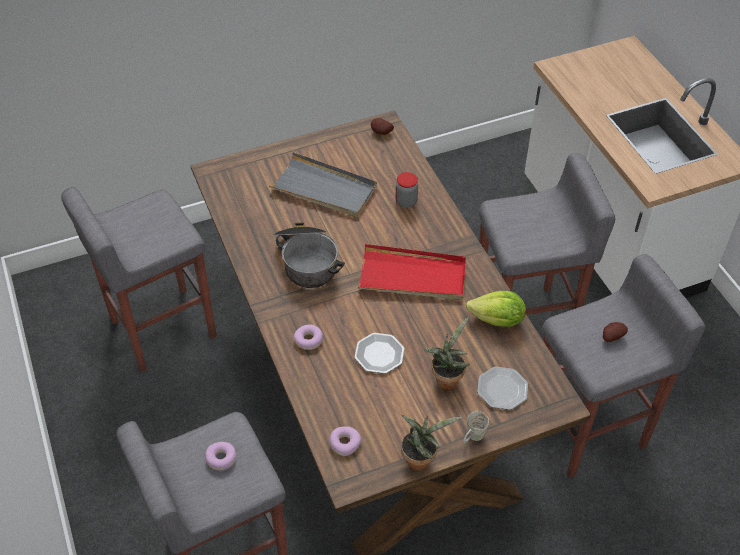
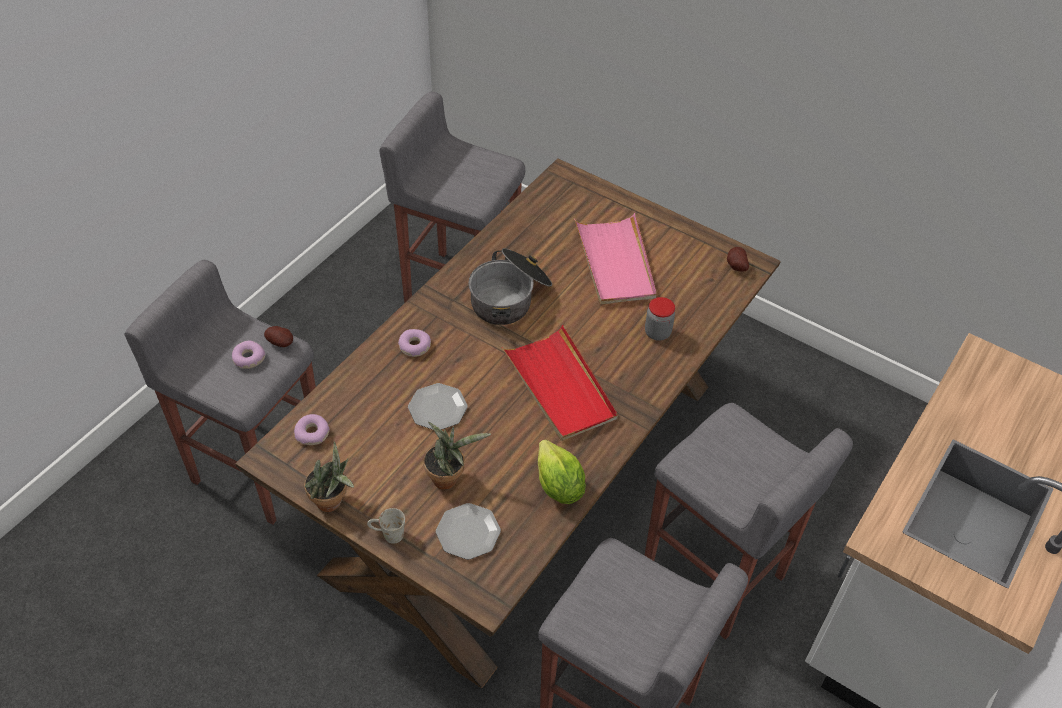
camera: 55 degrees right, 0 degrees up
grey tray [269,152,377,217] -> pink tray [574,213,657,305]
potato [603,322,628,342] -> potato moved to [264,326,293,347]

